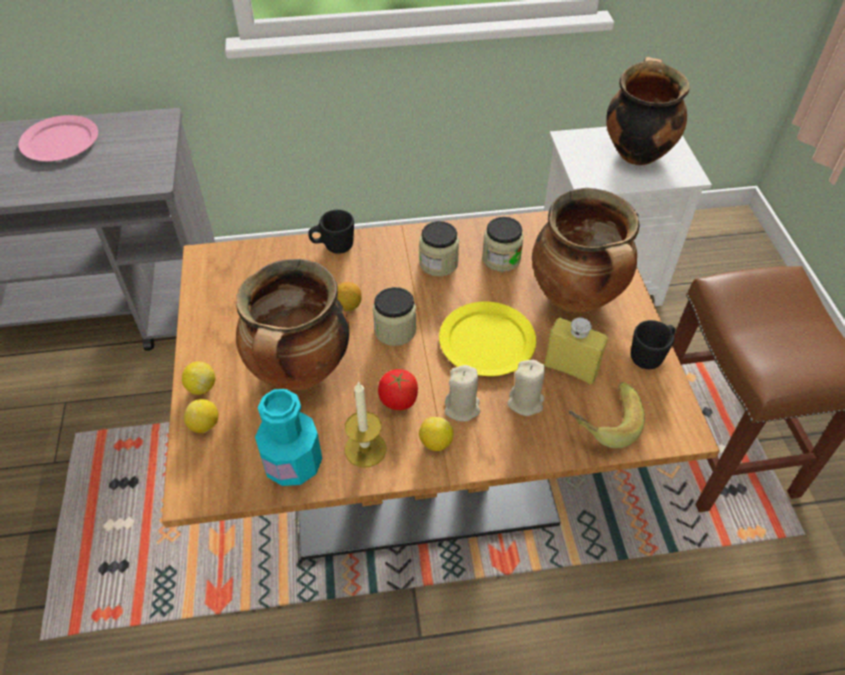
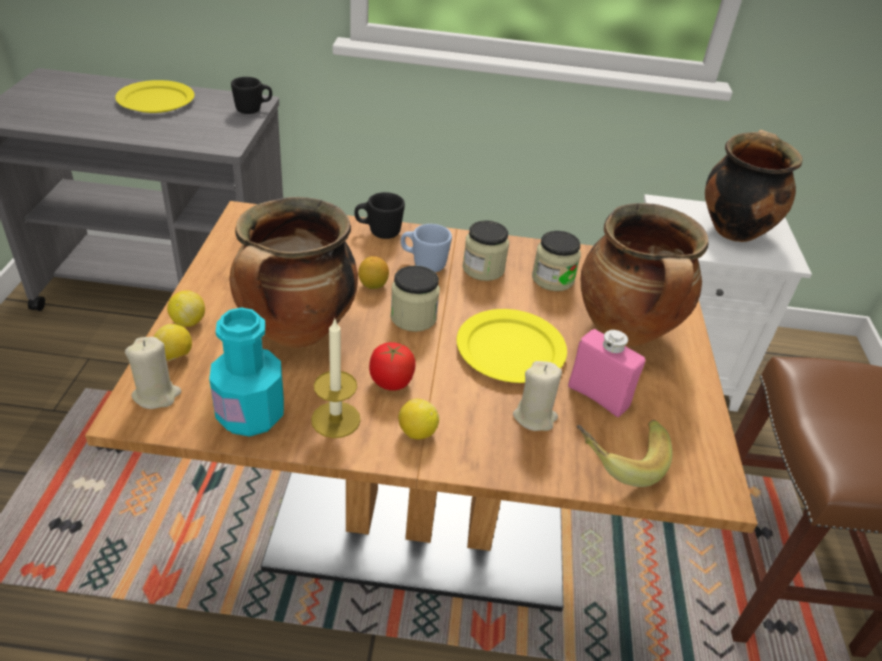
camera: 10 degrees right, 10 degrees down
pink plate [19,115,98,161] -> yellow plate [115,80,194,113]
beige candle [445,365,480,422] -> beige candle moved to [125,337,181,409]
yellow bottle [544,317,608,384] -> pink bottle [568,329,645,417]
black mug [631,320,676,369] -> black mug moved to [231,77,272,114]
none -> blue mug [401,224,452,272]

